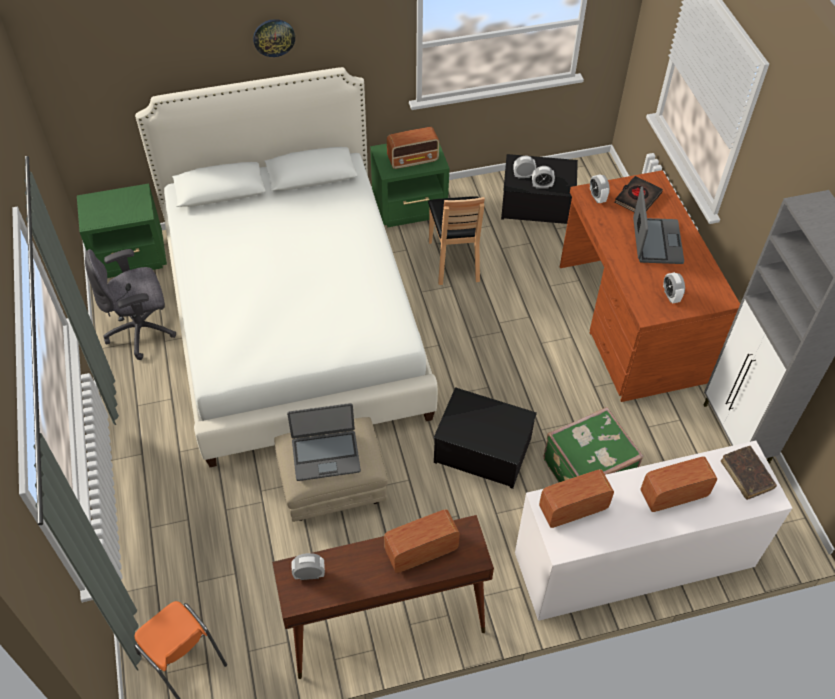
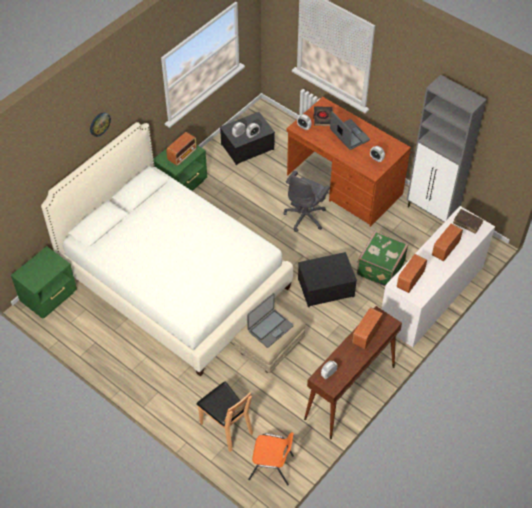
camera: 35 degrees left, 0 degrees up
grey office chair [85,249,176,360] -> grey office chair moved to [283,171,330,232]
brown chair [428,196,485,285] -> brown chair moved to [197,381,253,452]

